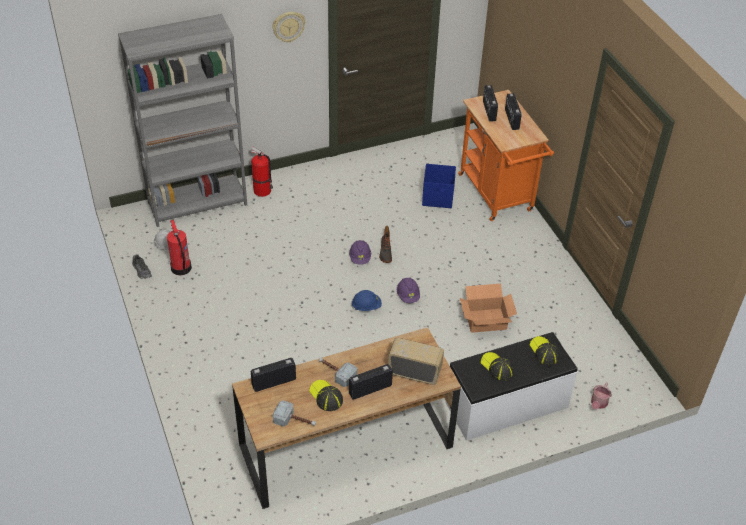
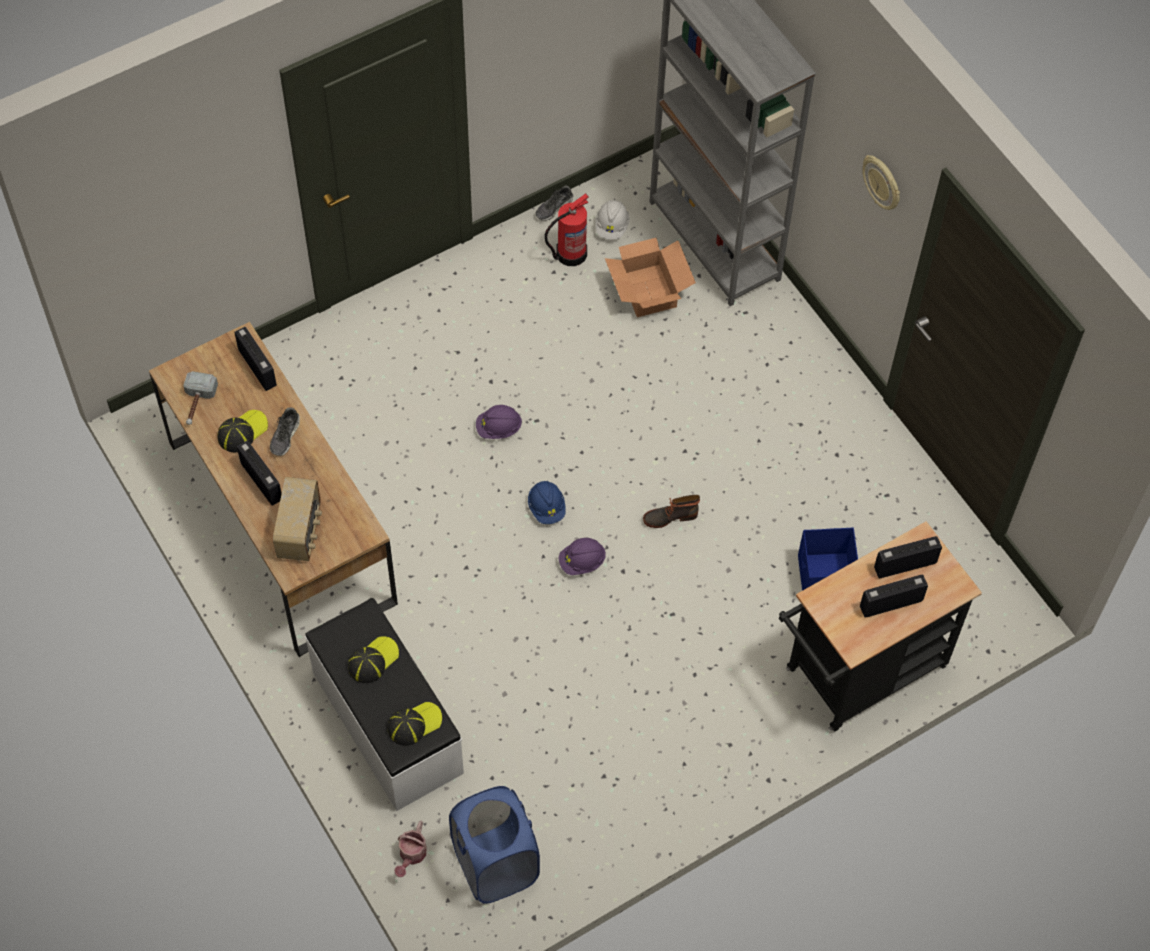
camera: 80 degrees right, 15 degrees up
fire extinguisher [250,147,273,197] -> none
hammer [319,358,357,387] -> shoe [270,408,300,456]
purple hard hat [349,240,371,265] -> purple hard hat moved to [476,405,522,439]
orange cart [458,90,554,221] -> black cart [779,522,982,731]
cardboard box [460,284,517,333] -> cardboard box moved to [605,237,696,317]
watering can [591,382,612,409] -> watering can turned 90 degrees counterclockwise [394,821,426,877]
none -> blue laundry basket [449,786,540,904]

